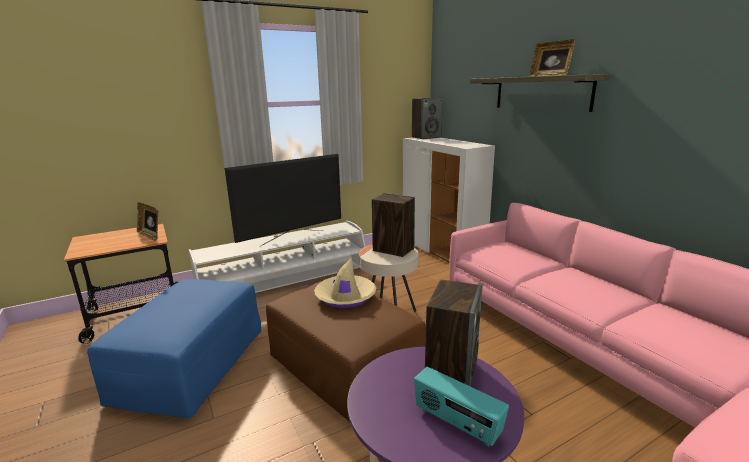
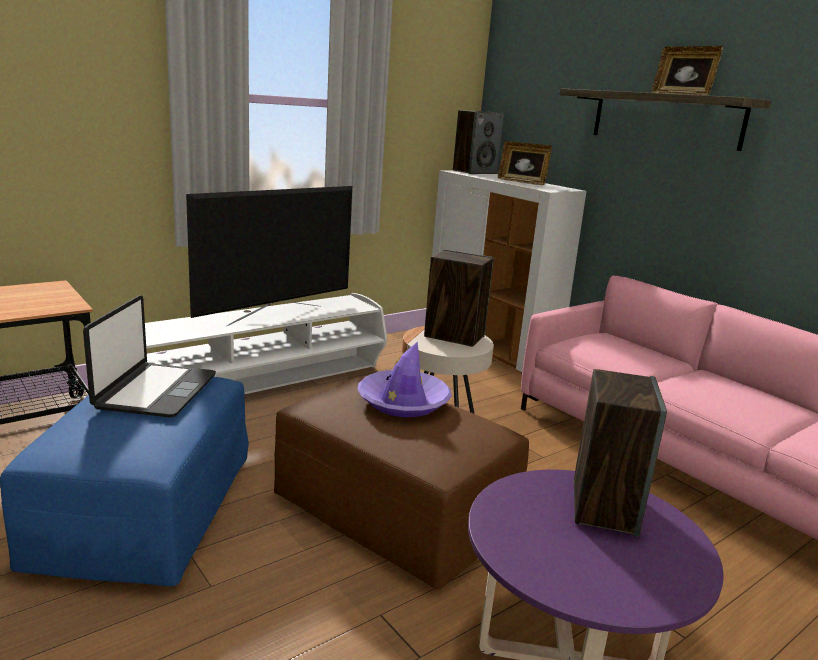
camera: 10 degrees left, 0 degrees up
picture frame [137,202,158,241] -> picture frame moved to [498,141,552,185]
beige hat [314,258,376,308] -> purple hat [357,341,452,417]
radio [414,367,509,447] -> none
none -> laptop [83,295,216,417]

